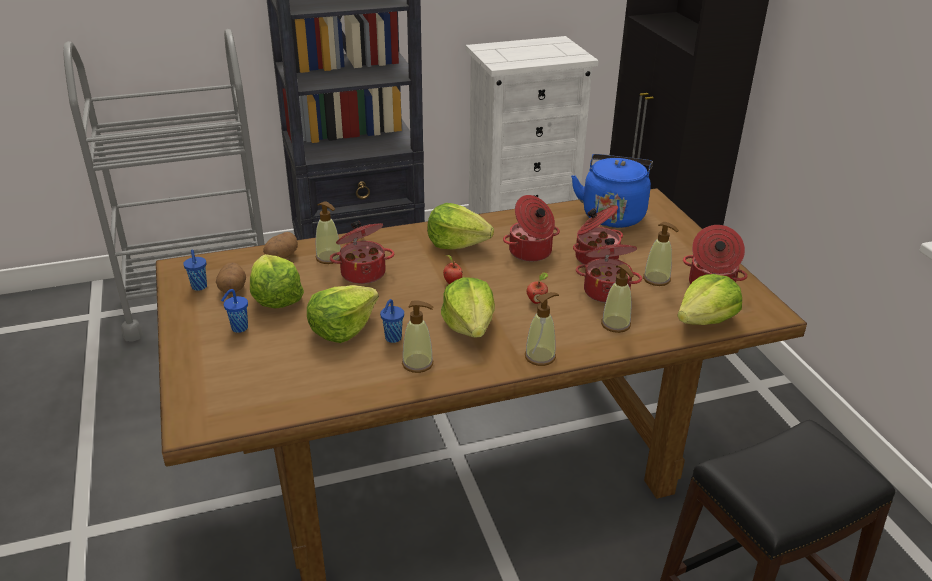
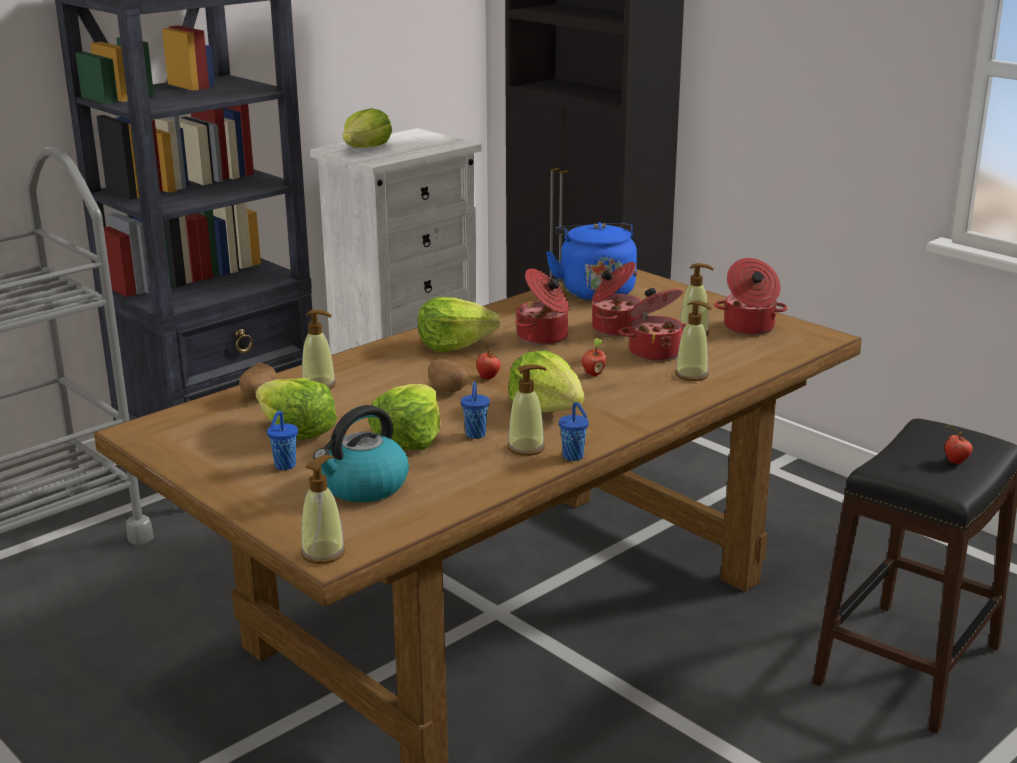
camera: 25 degrees left, 10 degrees down
blue cup [183,249,207,291] -> blue cup moved to [559,402,589,461]
potato [216,262,246,294] -> potato moved to [428,359,468,393]
cooking pot [330,221,394,284] -> none
soap dispenser [525,292,559,366] -> soap dispenser moved to [301,455,345,564]
lettuce [677,274,742,325] -> lettuce moved to [343,108,392,148]
none -> kettle [313,405,409,502]
none -> apple [945,426,973,464]

